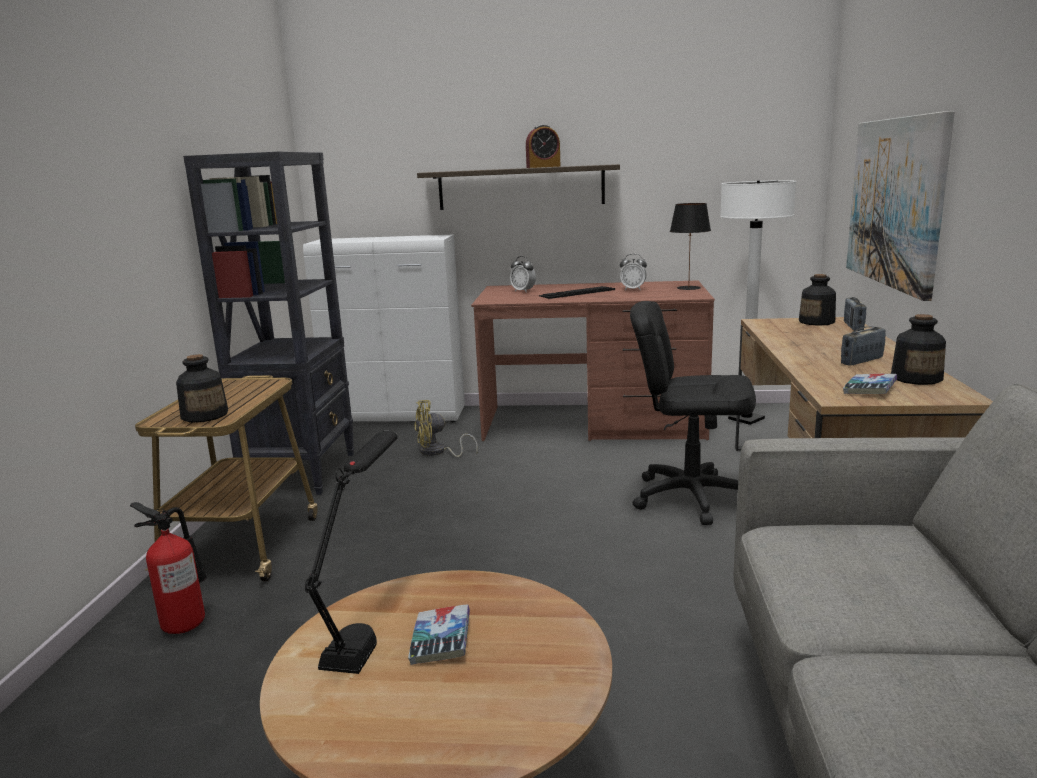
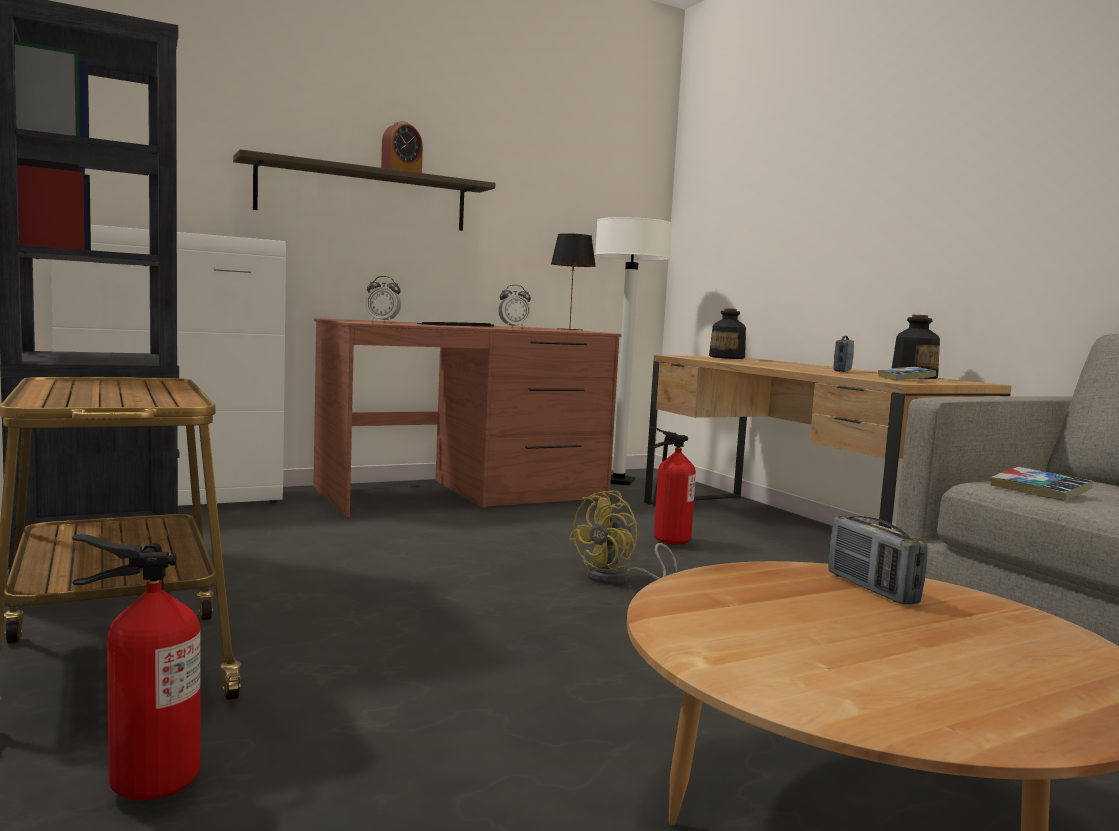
camera: 35 degrees left, 10 degrees down
bottle [176,354,228,423] -> none
black table lamp [305,431,398,674] -> none
book [408,604,470,665] -> book moved to [991,467,1093,501]
yellow fan [414,400,478,457] -> yellow fan moved to [568,490,677,584]
black office chair [630,301,756,525] -> fire extinguisher [648,426,696,545]
radio [844,297,866,331] -> radio moved to [829,516,927,604]
picture [846,111,955,301] -> none

